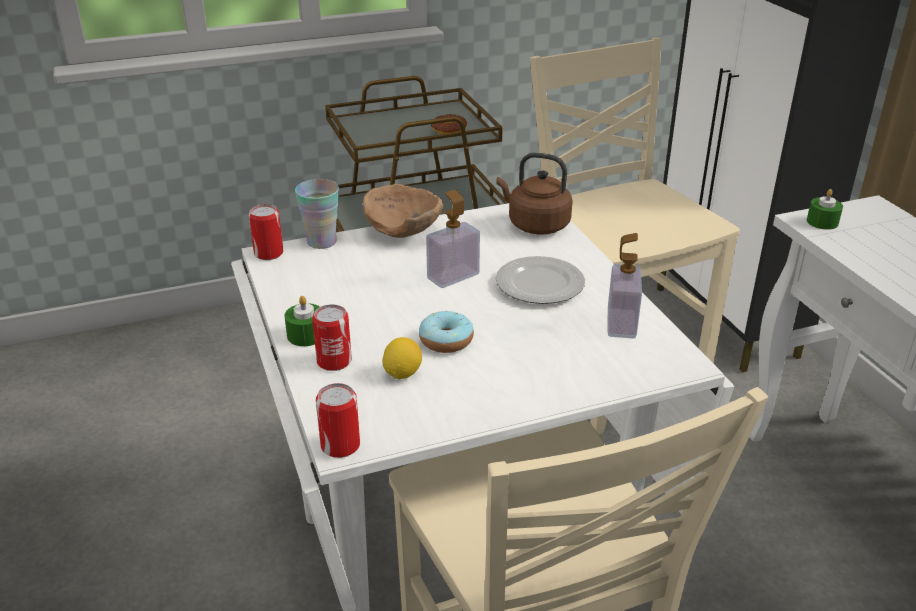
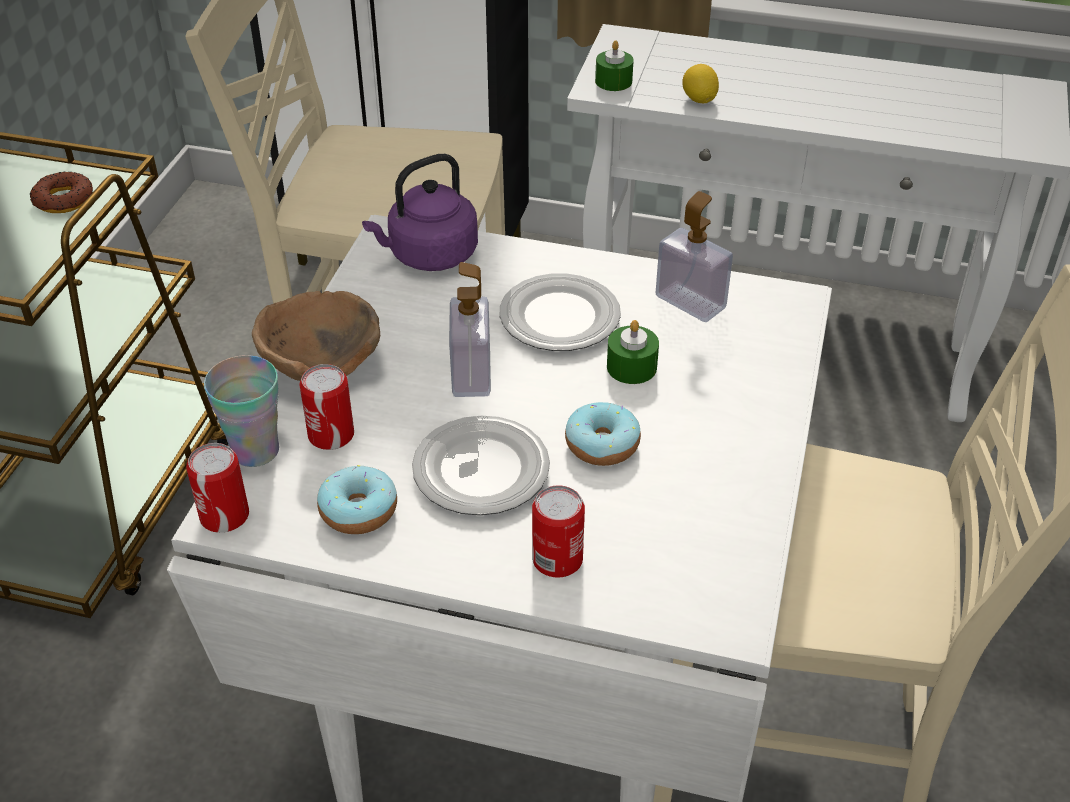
camera: 55 degrees left, 10 degrees up
green candle [285,296,320,346] -> green candle moved to [607,320,659,384]
can [316,383,360,458] -> can moved to [299,364,354,450]
lemon [383,337,422,379] -> lemon moved to [682,64,719,103]
brown kettle [496,153,573,235] -> purple kettle [362,154,478,271]
none -> donut [317,465,397,534]
none -> plate [412,415,550,515]

